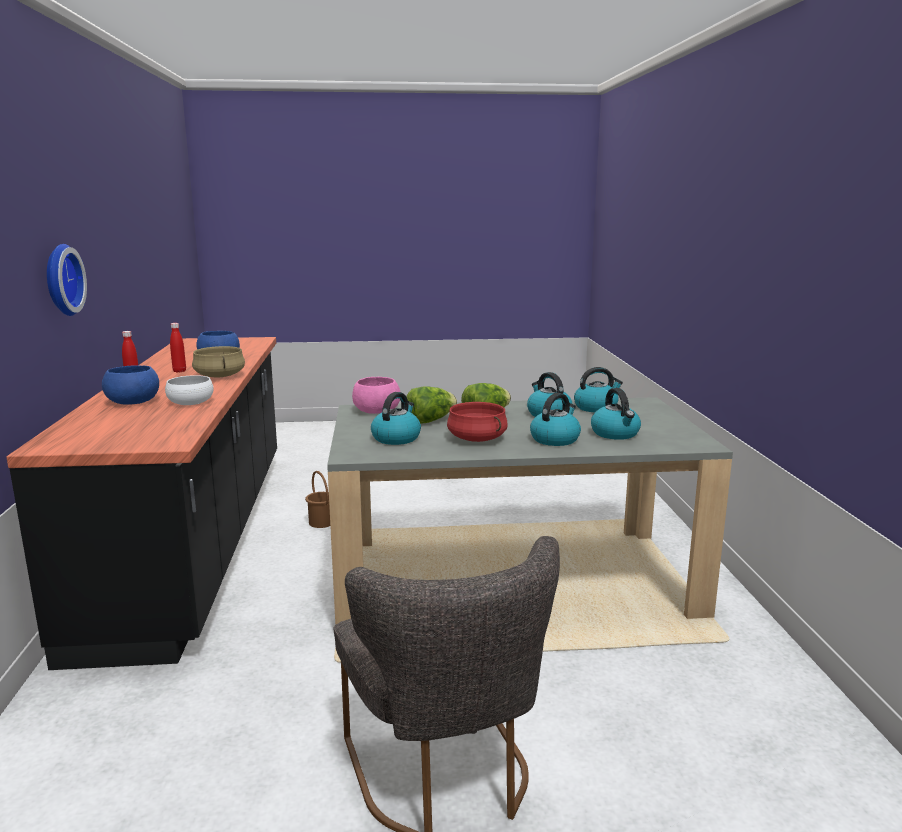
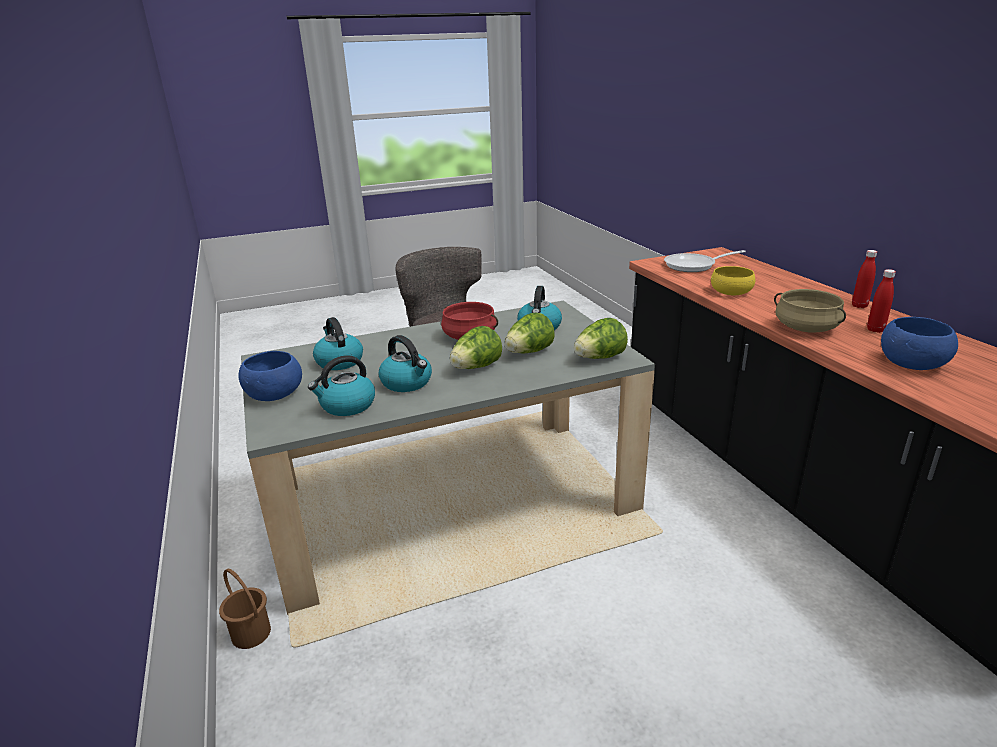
camera: 165 degrees right, 10 degrees up
wall clock [47,244,87,316] -> none
blue bowl [102,365,159,405] -> blue bowl moved to [239,351,302,401]
white bowl [165,375,213,405] -> yellow bowl [711,266,755,295]
brown bucket [305,471,330,528] -> brown bucket moved to [219,569,271,649]
pink bowl [352,377,400,414] -> lettuce [574,318,628,359]
kettle [530,393,581,446] -> none
none -> frying pan [664,250,746,272]

